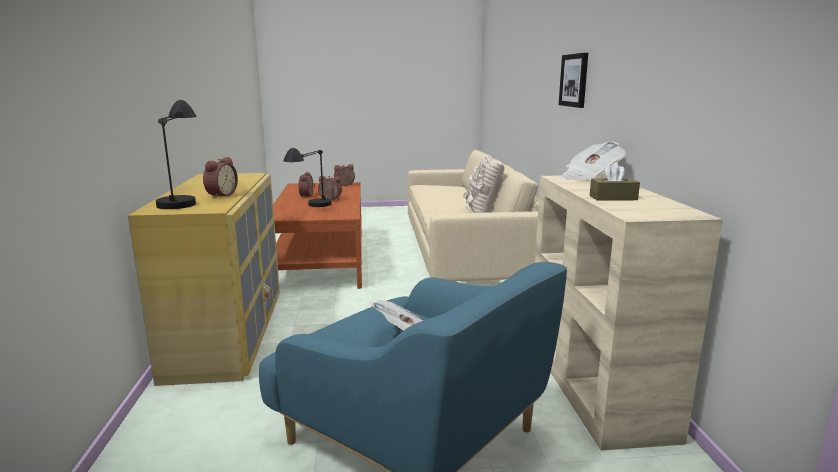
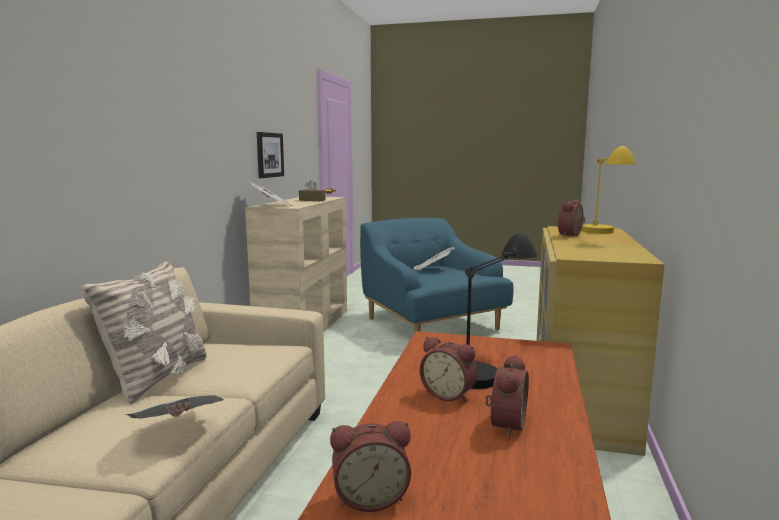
camera: 160 degrees left, 5 degrees down
black table lamp [156,100,197,209] -> yellow table lamp [582,146,636,234]
picture [559,53,588,108] -> picture moved to [257,132,284,178]
none -> newspaper [124,395,224,419]

